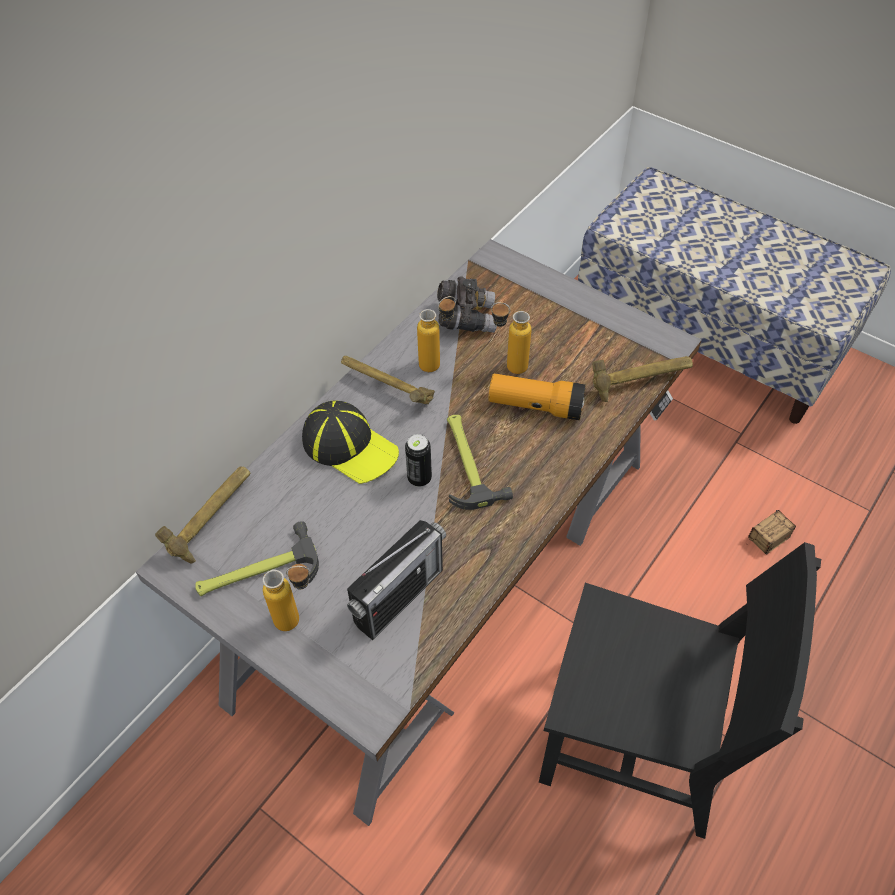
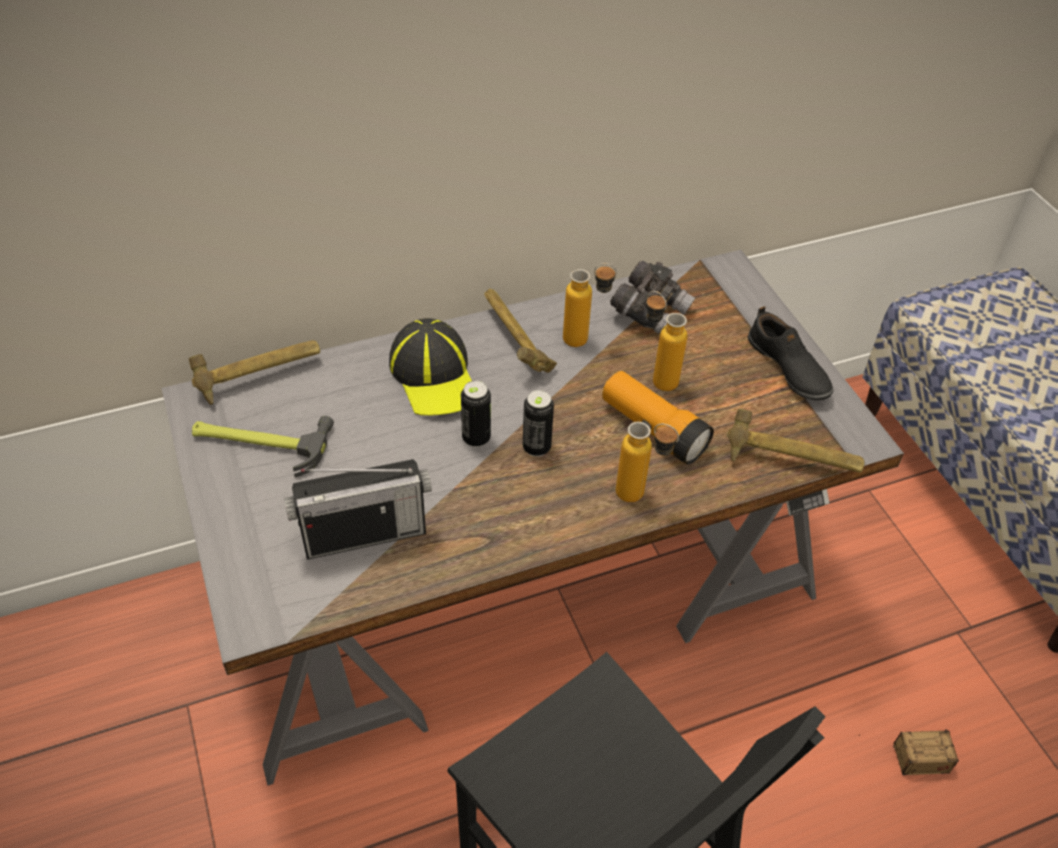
camera: 30 degrees right, 5 degrees down
bottle [263,564,310,631] -> bottle moved to [616,422,679,502]
hammer [447,415,513,510] -> can [523,390,554,457]
none -> black shoe [748,306,833,400]

